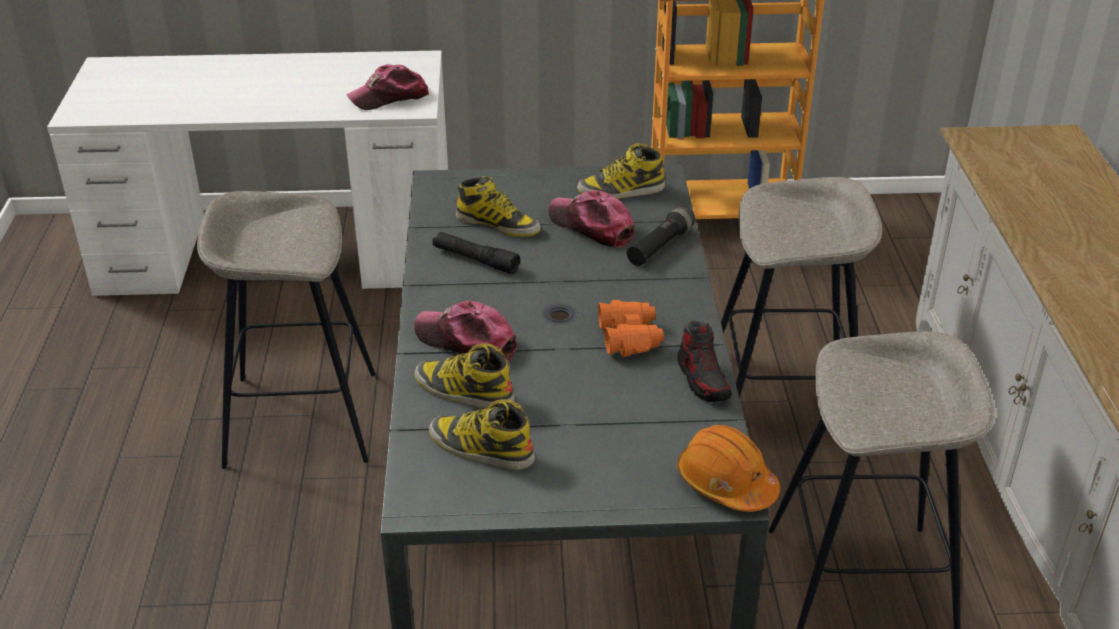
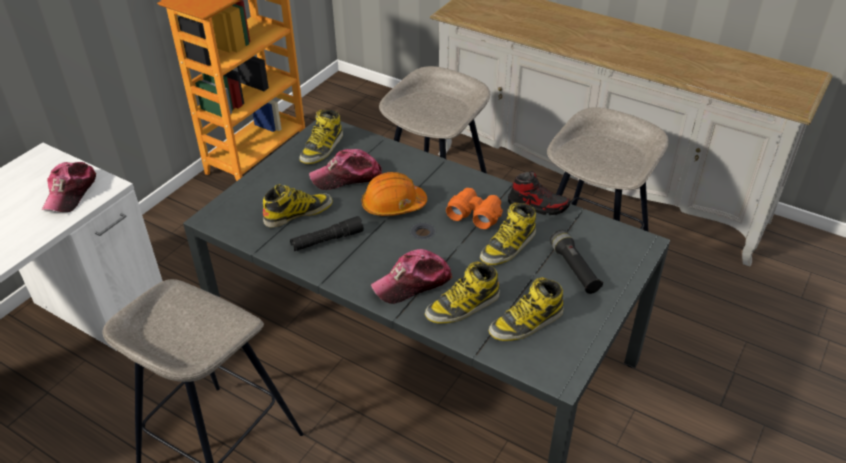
camera: 55 degrees left, 5 degrees up
black flashlight [627,206,695,266] -> black flashlight moved to [550,230,603,294]
orange hard hat [677,425,780,512] -> orange hard hat moved to [362,172,427,216]
none -> boot [480,202,536,265]

